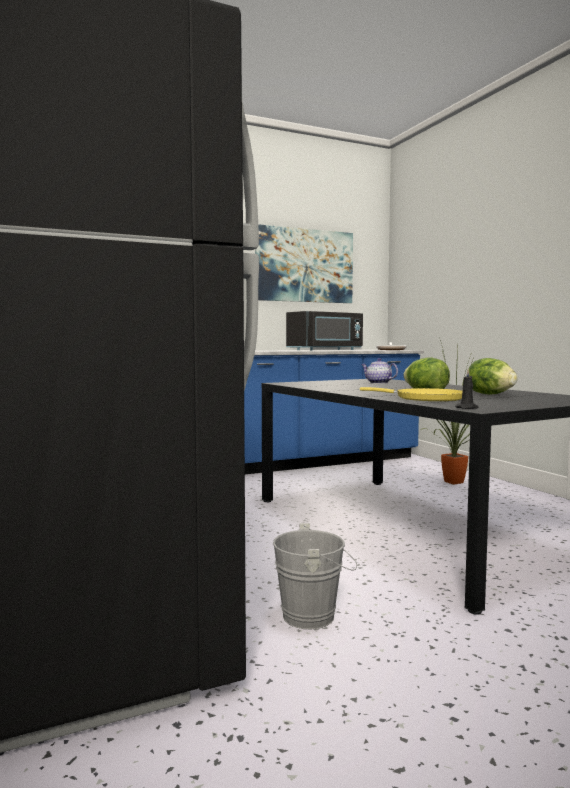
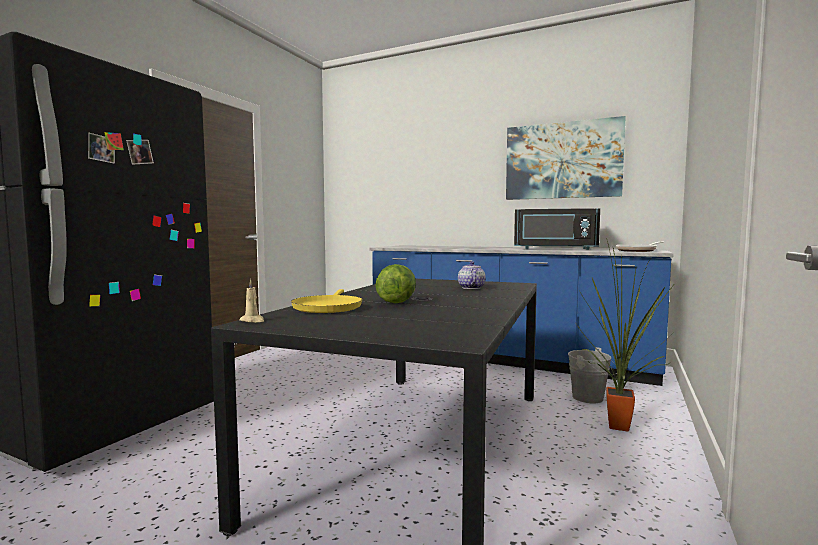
camera: 50 degrees right, 0 degrees up
grey bucket [273,523,357,629] -> grey bucket moved to [568,347,617,403]
black candle [455,369,478,409] -> beige candle [239,279,264,322]
lettuce [469,358,518,395] -> none

